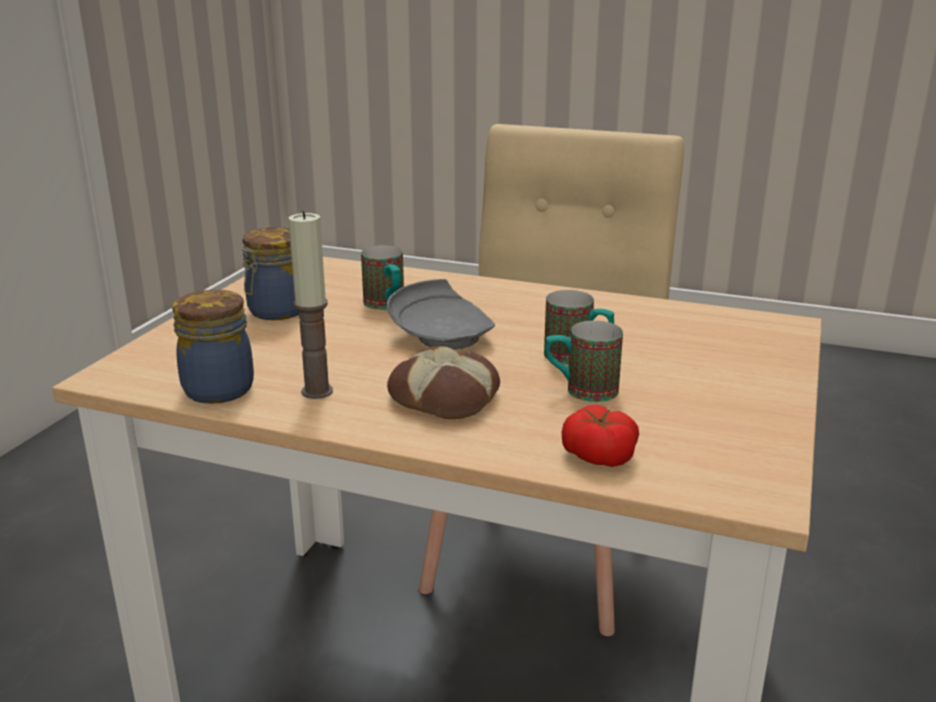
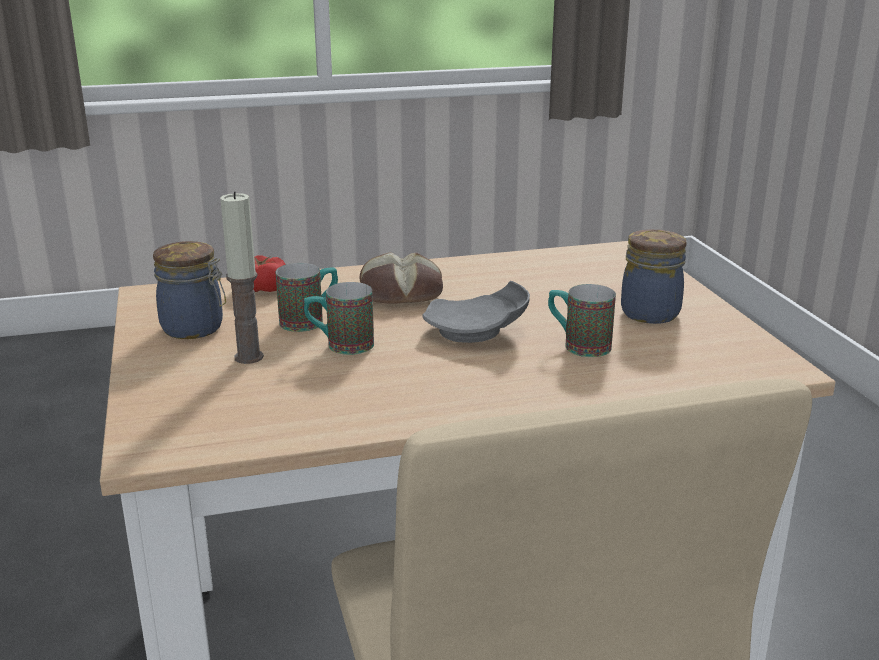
camera: 145 degrees right, 0 degrees up
jar [172,290,254,404] -> jar moved to [153,241,226,339]
candle [288,211,333,399] -> candle moved to [220,191,264,364]

